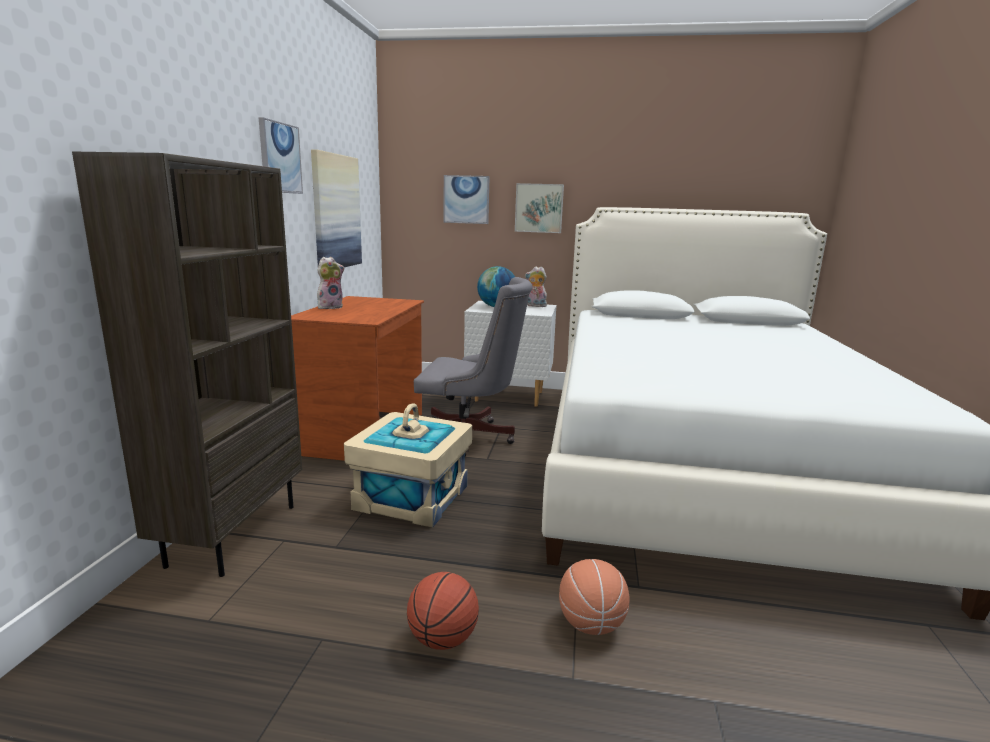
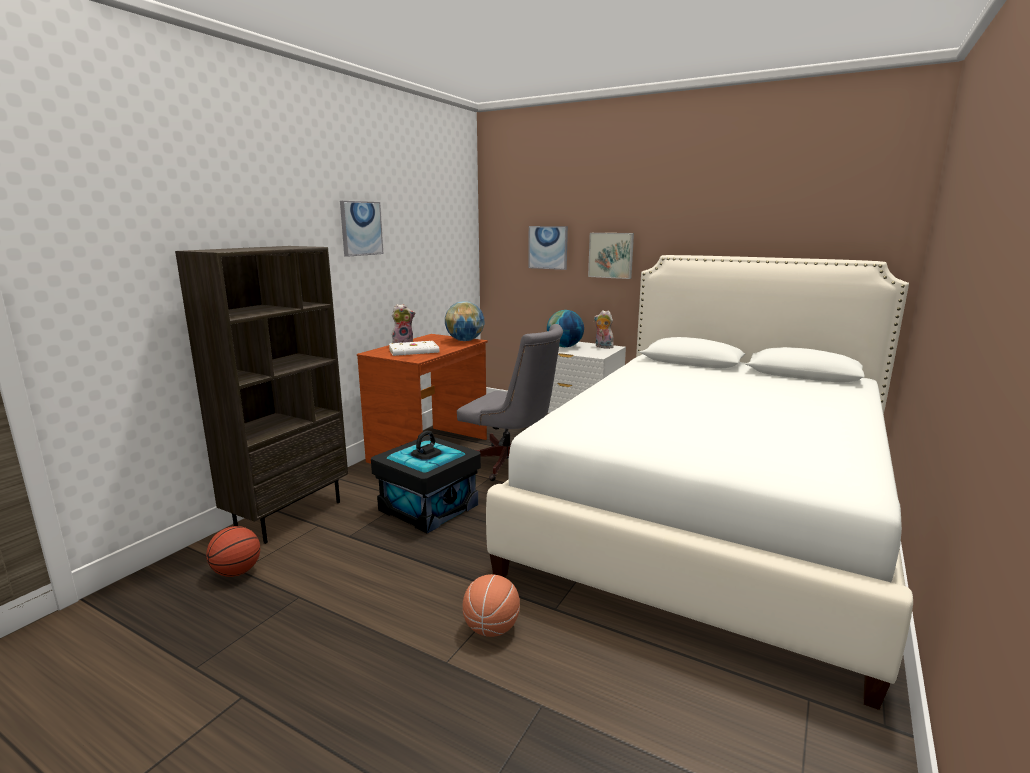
camera: 20 degrees right, 0 degrees up
picture [311,149,362,267] -> none
beige storage box [344,403,472,528] -> black storage box [371,431,481,534]
basketball [407,572,479,650] -> basketball moved to [206,526,260,577]
none -> white book [389,341,439,356]
none -> globe [445,301,484,341]

